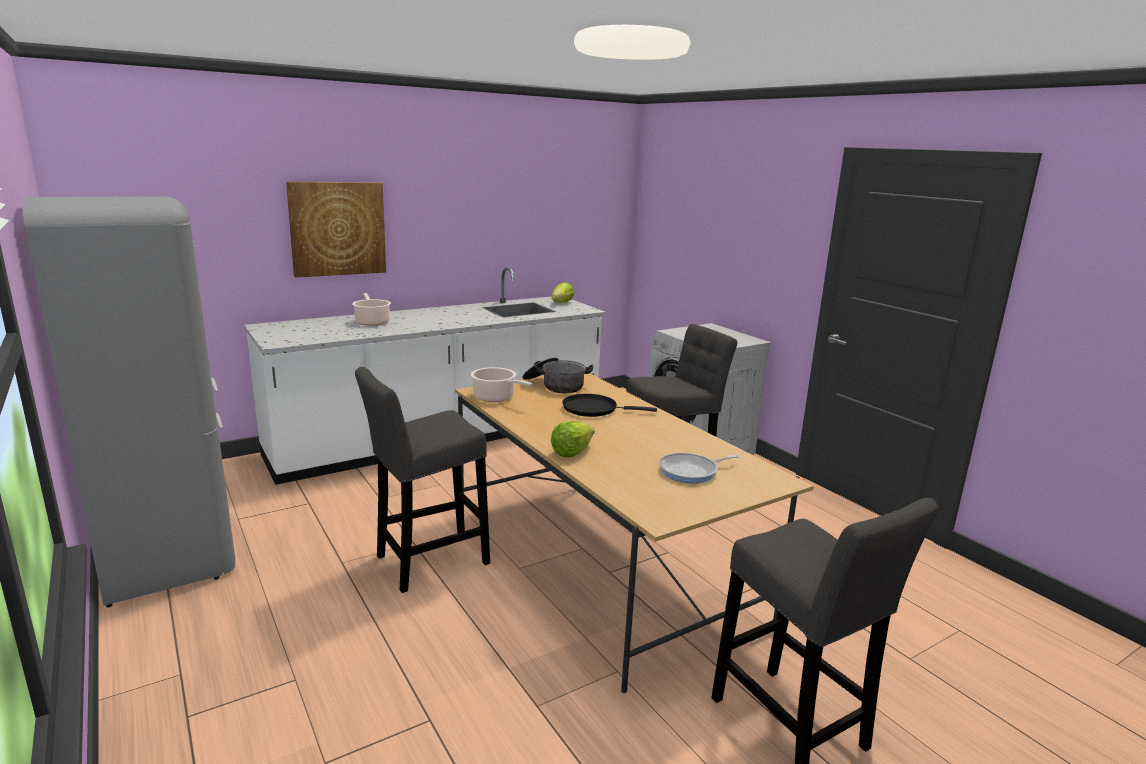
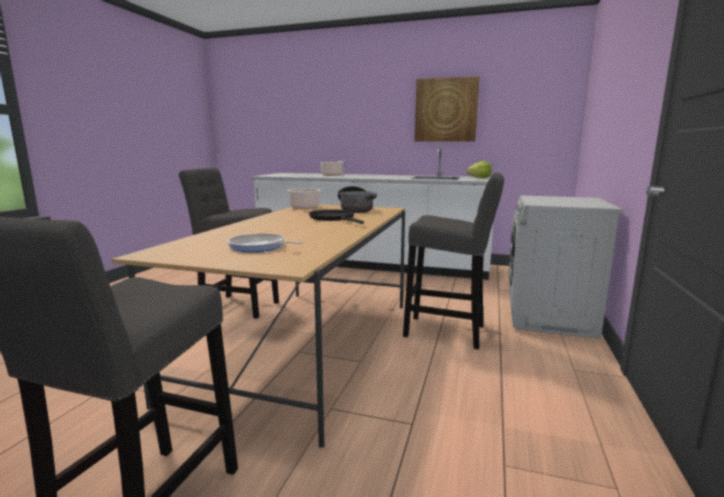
camera: 50 degrees right, 5 degrees down
grey fridge [23,196,235,608] -> none
picture [286,182,386,277] -> picture moved to [414,76,480,142]
lettuce [551,421,594,457] -> none

